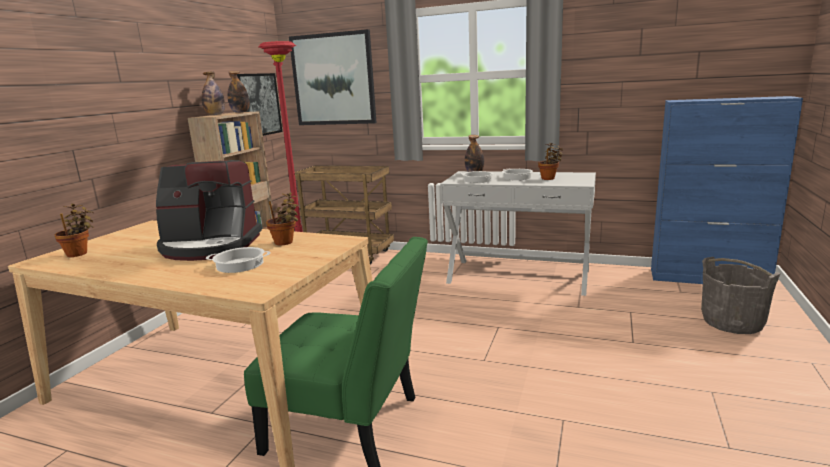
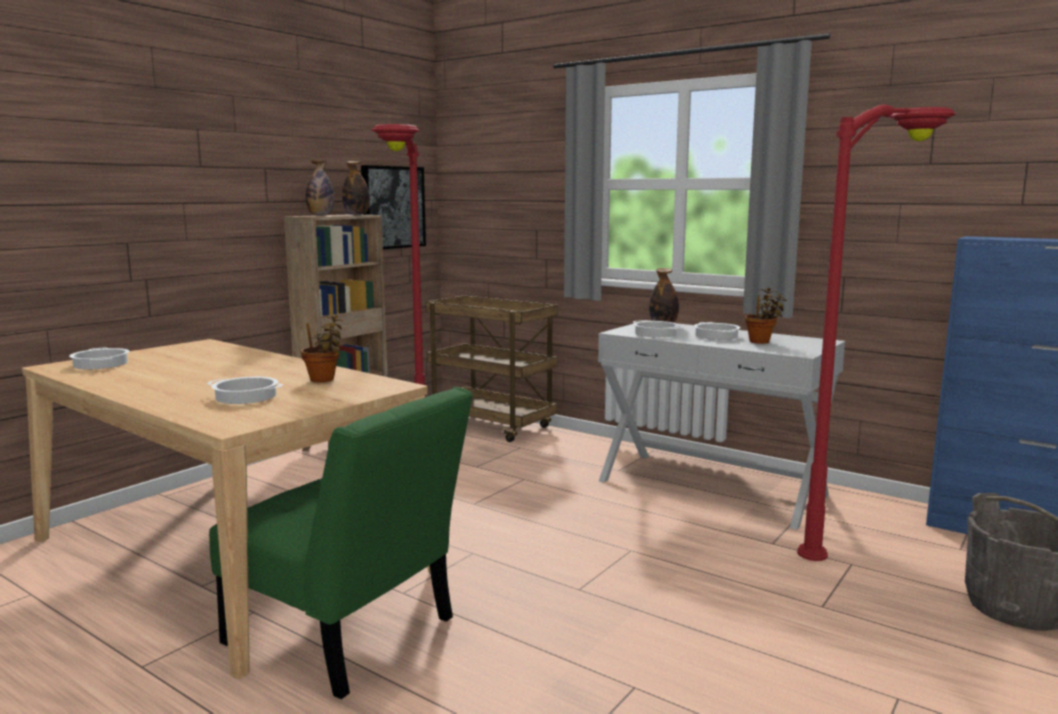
camera: 15 degrees right, 5 degrees down
potted plant [55,204,94,257] -> cooking pot [69,348,129,369]
coffee machine [156,160,262,261] -> none
picture [289,29,377,125] -> none
none -> red floor lamp [797,104,957,561]

